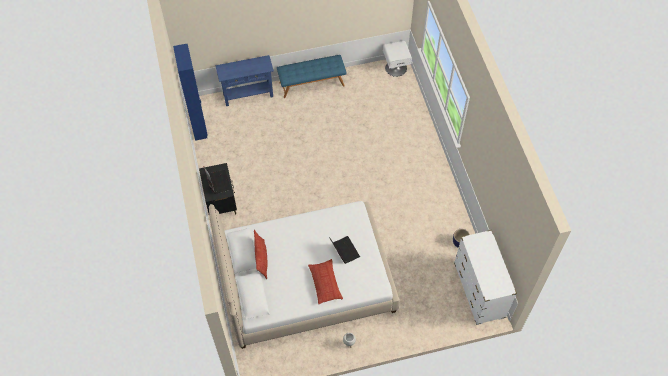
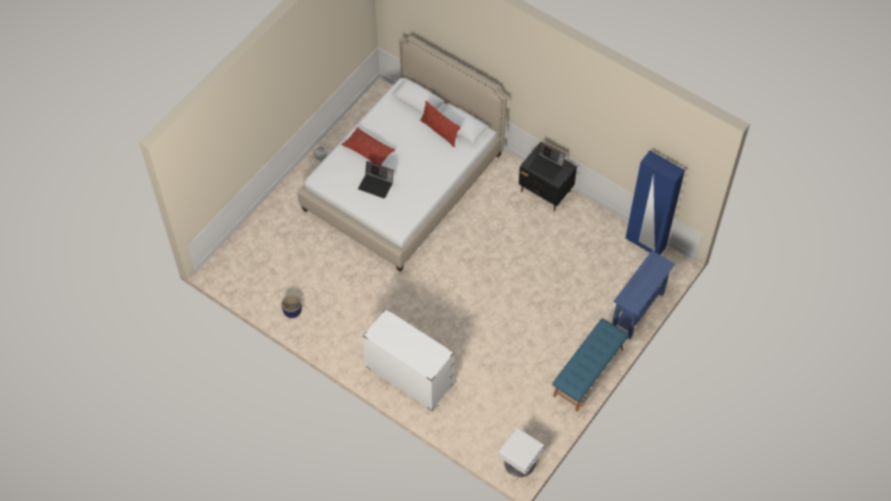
camera: 140 degrees right, 0 degrees up
white dresser [454,230,517,325] -> white dresser moved to [363,309,454,411]

